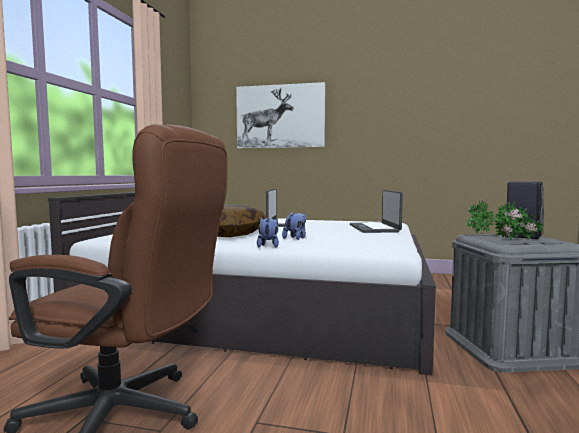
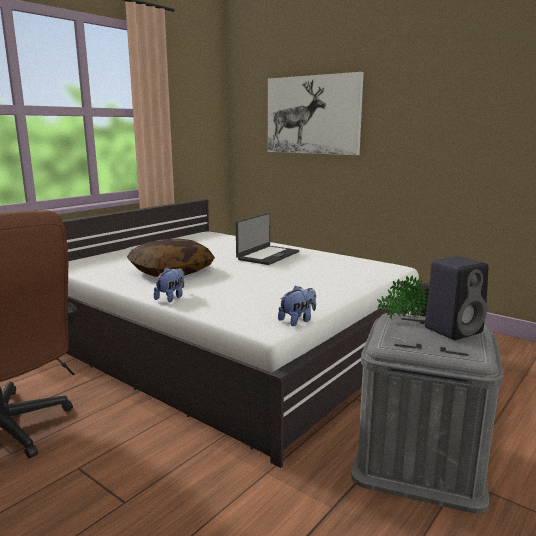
camera: 25 degrees right, 10 degrees up
plush toy [282,212,306,240] -> plush toy moved to [278,286,316,326]
laptop [350,190,403,233] -> none
potted plant [494,202,544,241] -> none

